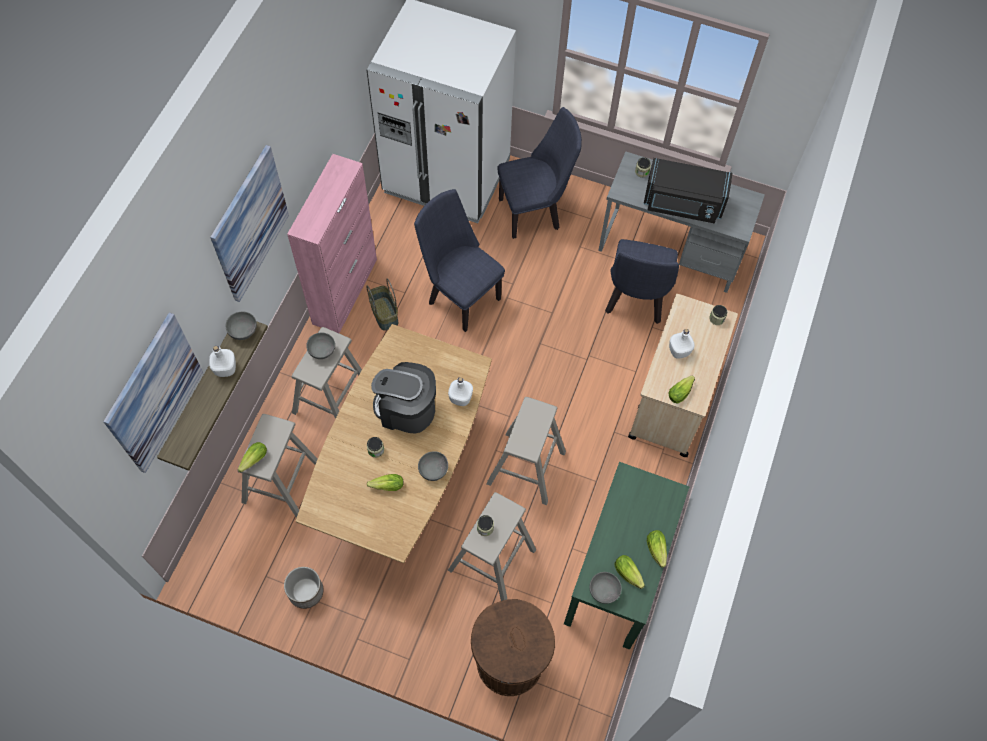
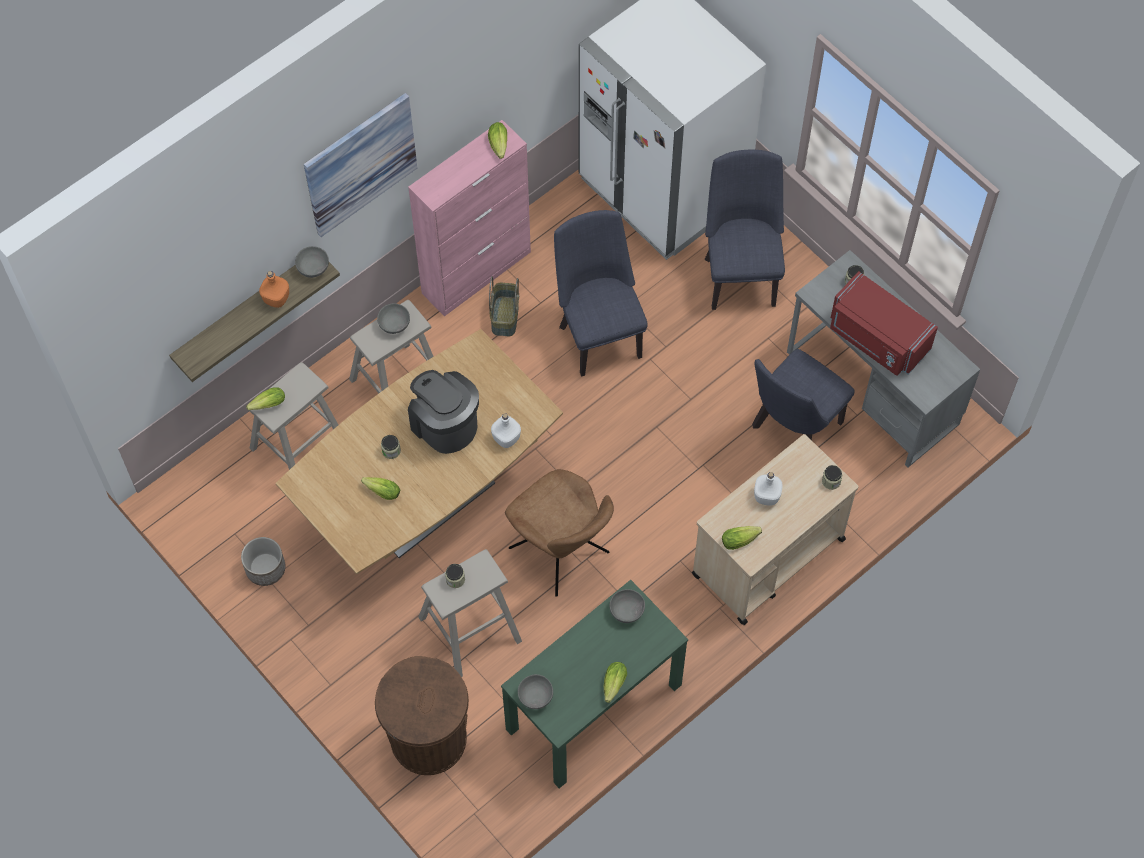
camera: 30 degrees right, 0 degrees up
picture [103,313,203,473] -> none
white bottle [209,346,236,377] -> orange bottle [259,271,289,308]
grey bowl [418,451,448,481] -> grey bowl moved to [609,589,645,623]
beige stool [487,397,566,505] -> brown chair [505,469,614,597]
blue chair [497,107,582,239] -> blue chair turned 105 degrees counterclockwise [705,150,785,310]
lettuce [614,555,645,589] -> lettuce moved to [488,122,507,159]
black microwave [644,158,733,224] -> red microwave [830,271,938,376]

